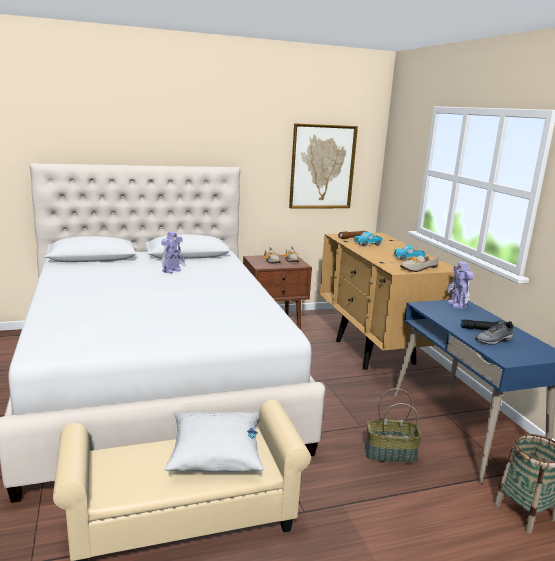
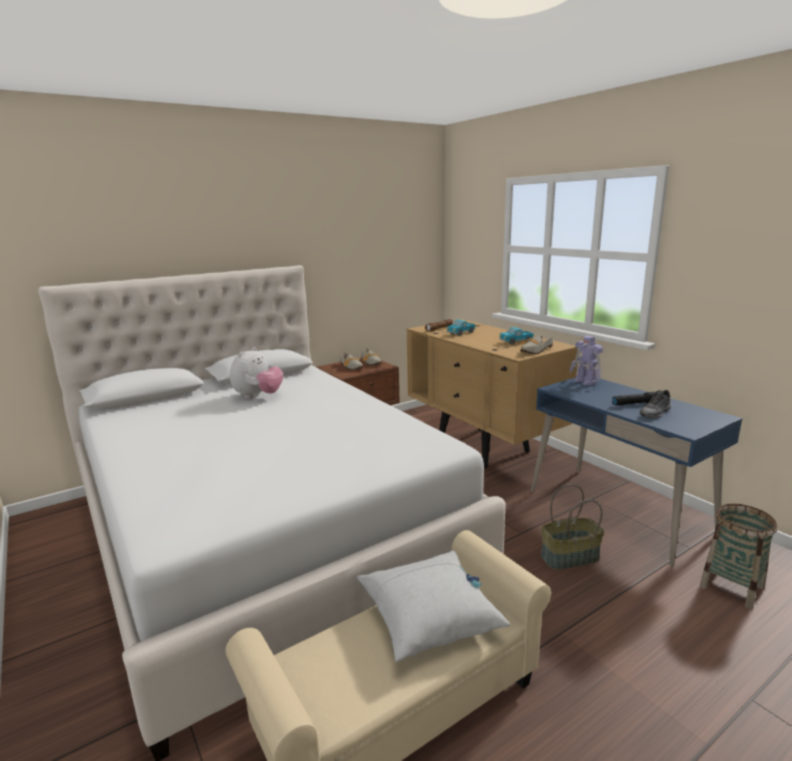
camera: 15 degrees left, 0 degrees up
toy robot [161,231,185,273] -> plush toy [230,347,283,399]
picture [289,123,358,209] -> none

